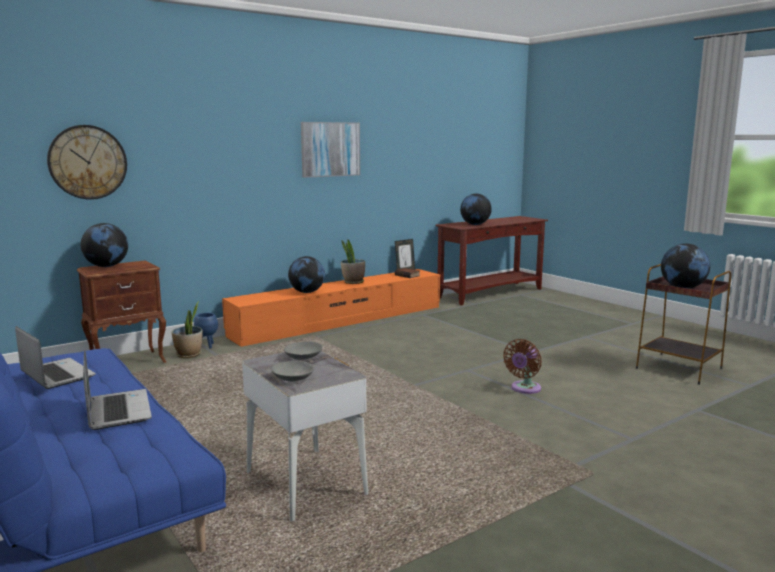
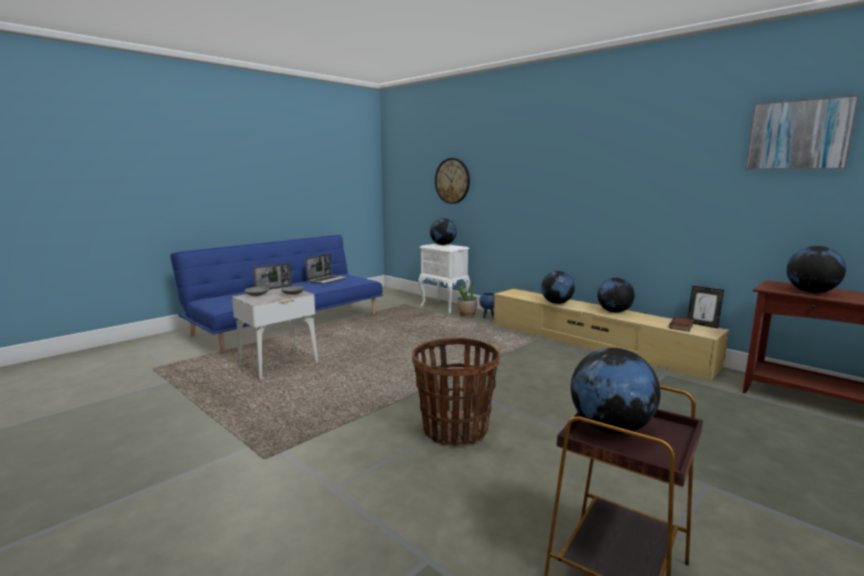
camera: 80 degrees right, 0 degrees up
brown nightstand [77,260,167,363] -> white nightstand [418,243,470,313]
orange tv stand [222,269,440,347] -> beige tv stand [494,288,729,380]
picture [301,122,360,178] -> picture moved to [745,95,859,170]
potted plant [341,240,365,284] -> globe [597,278,635,313]
brown fan [503,339,542,394] -> basket [412,338,500,446]

